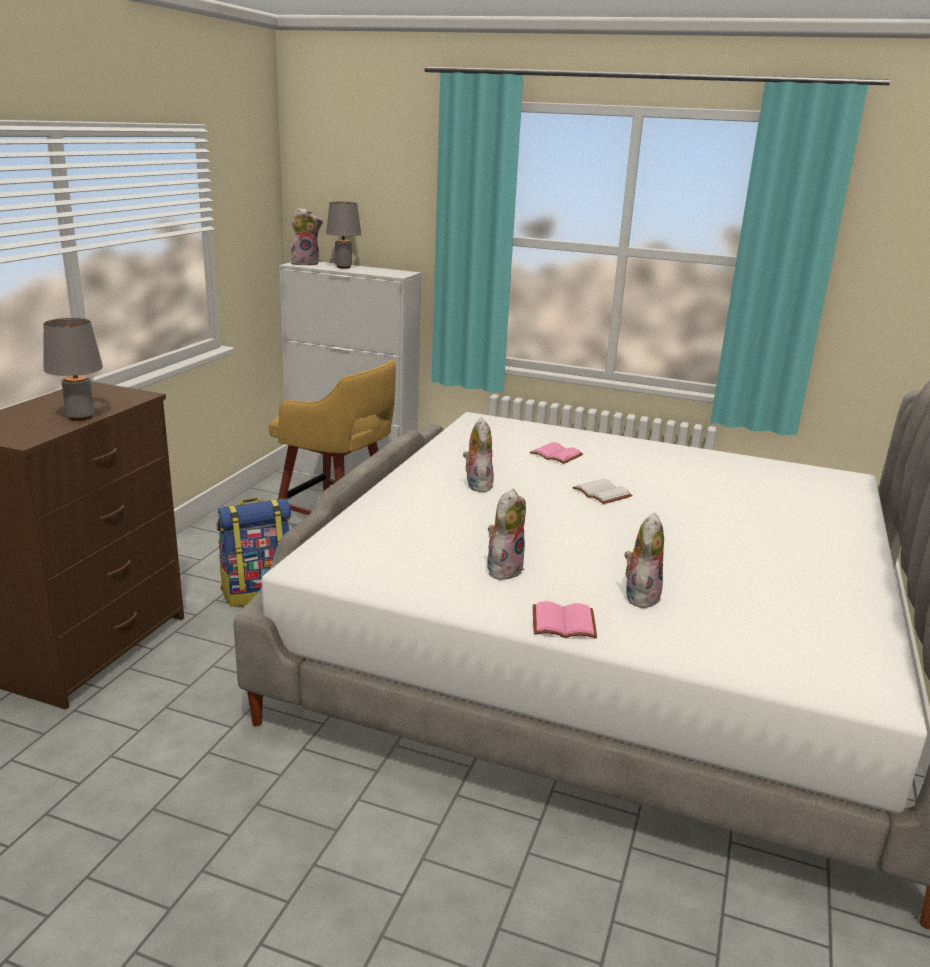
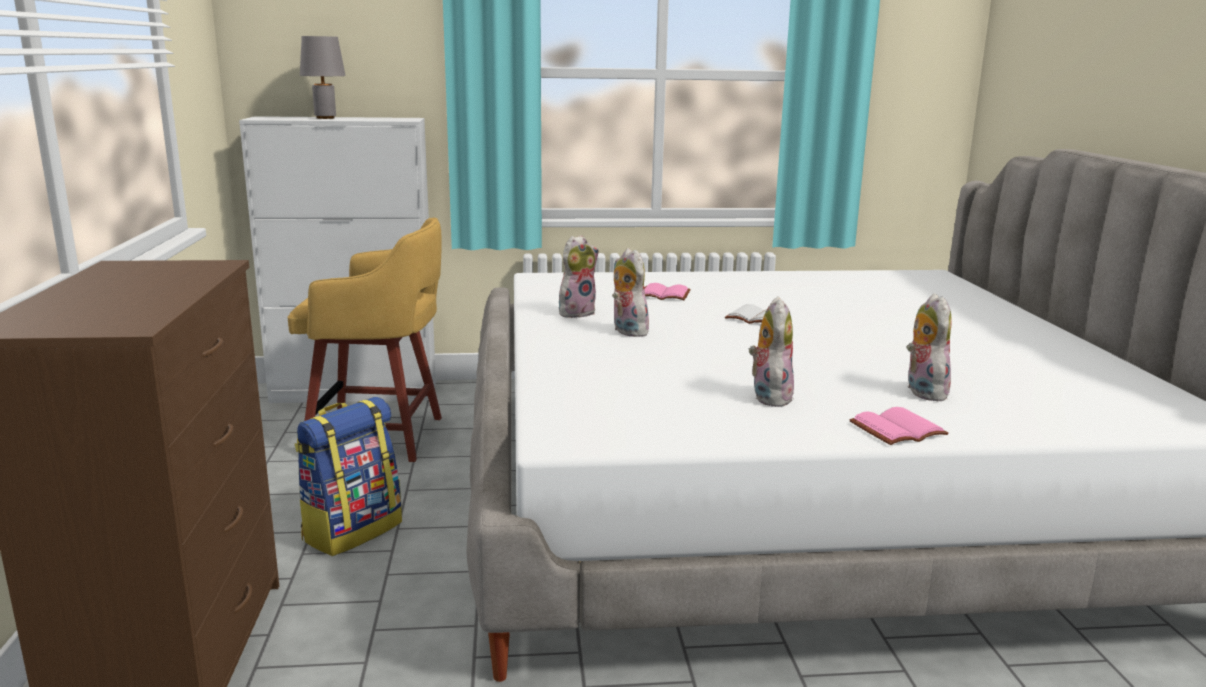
camera: 25 degrees left, 5 degrees down
grey table lamp [43,318,103,421] -> none
plush toy [291,208,323,266] -> plush toy moved to [559,235,599,318]

